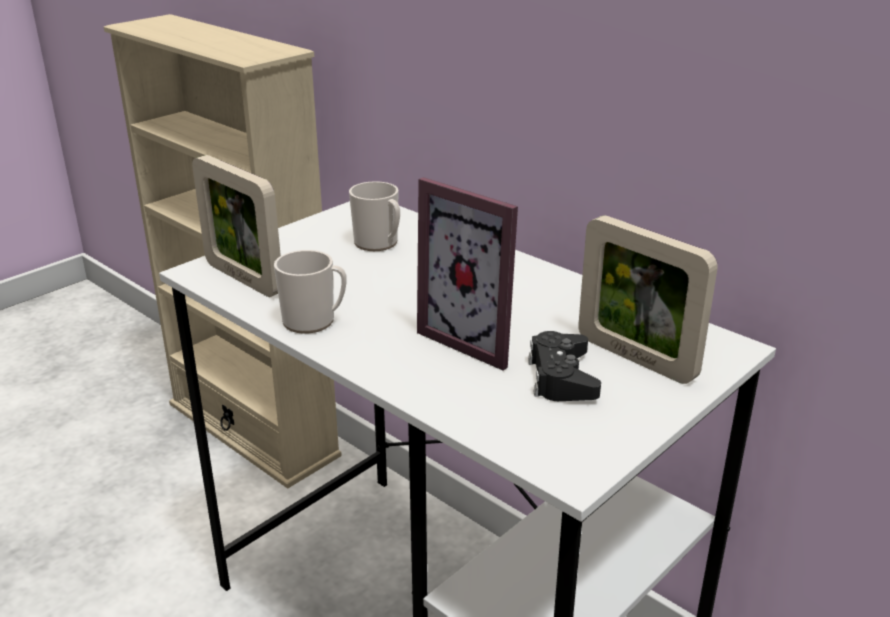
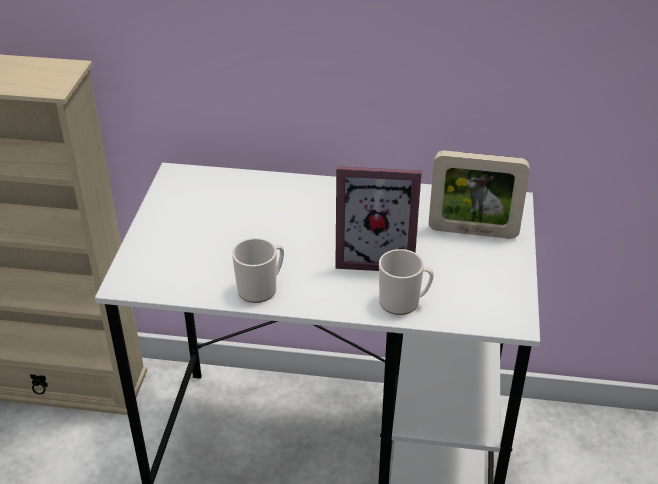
camera: 35 degrees left, 10 degrees up
picture frame [192,155,281,297] -> none
mug [349,181,400,251] -> mug moved to [379,249,434,315]
black game controller [528,331,601,401] -> none

